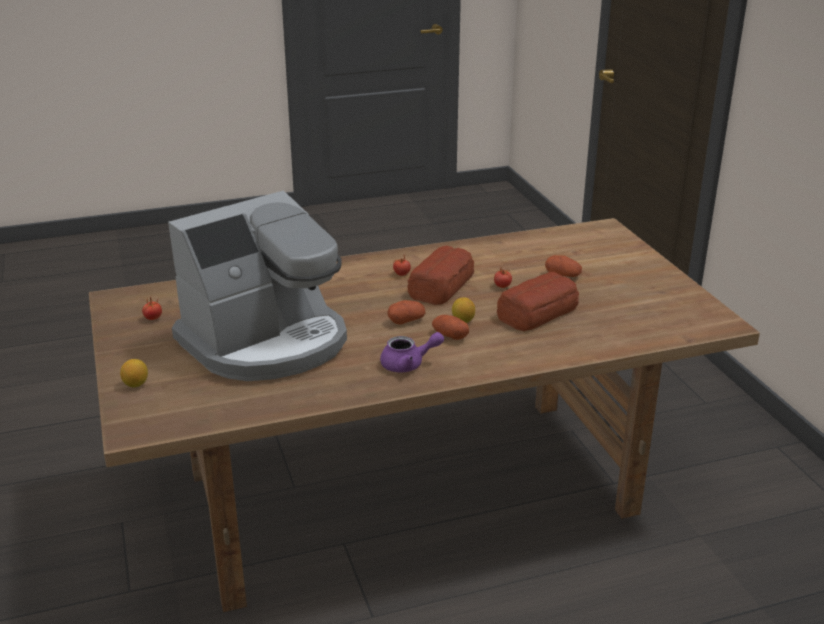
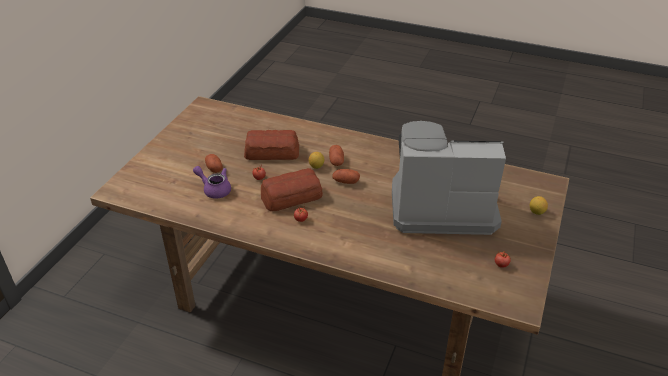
camera: 140 degrees left, 10 degrees up
purple teapot [380,332,444,372] -> purple teapot moved to [193,166,231,198]

